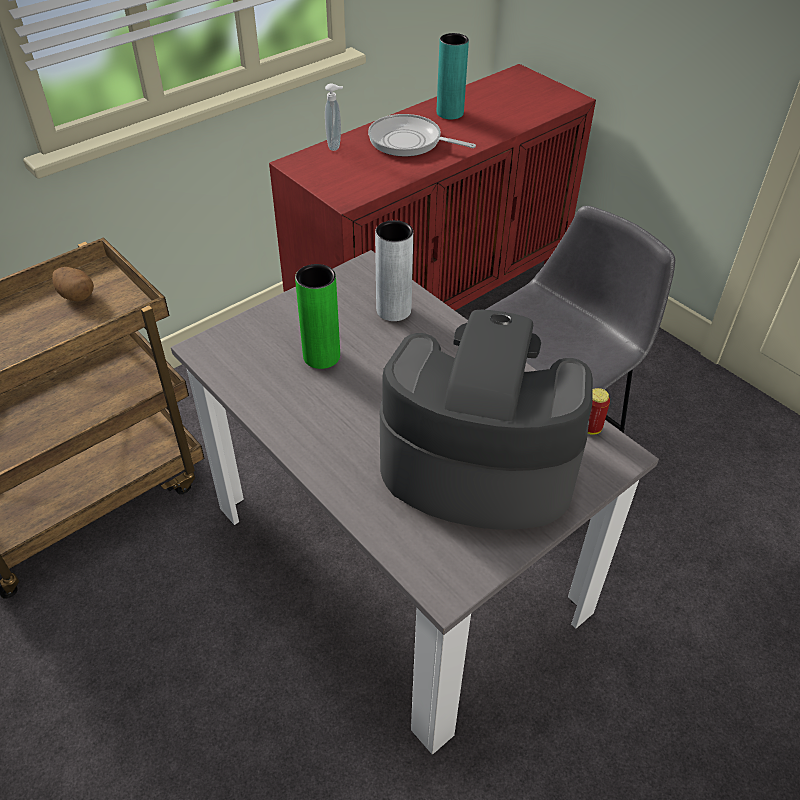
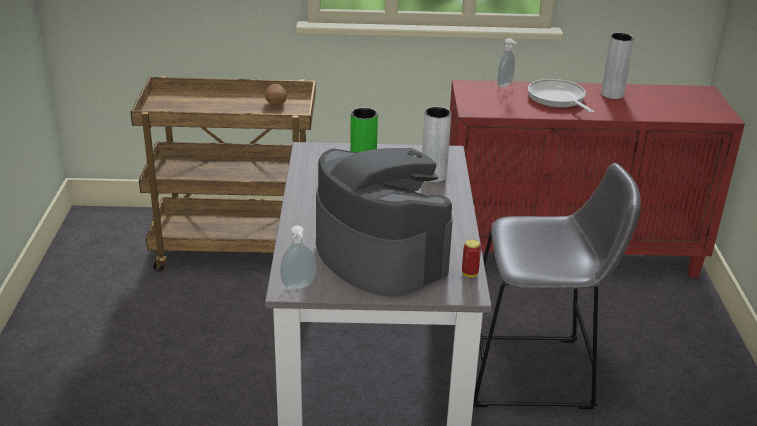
camera: 40 degrees right, 15 degrees down
turquoise vase [437,33,469,119] -> grey vase [601,33,634,99]
none -> soap dispenser [280,226,316,289]

